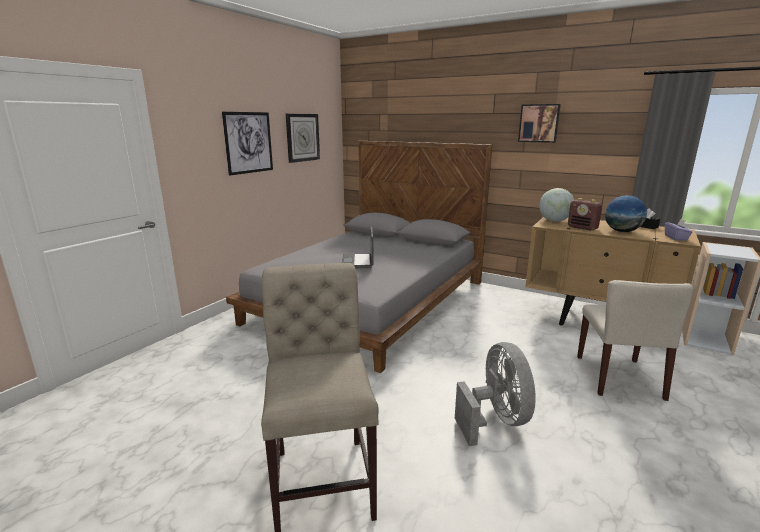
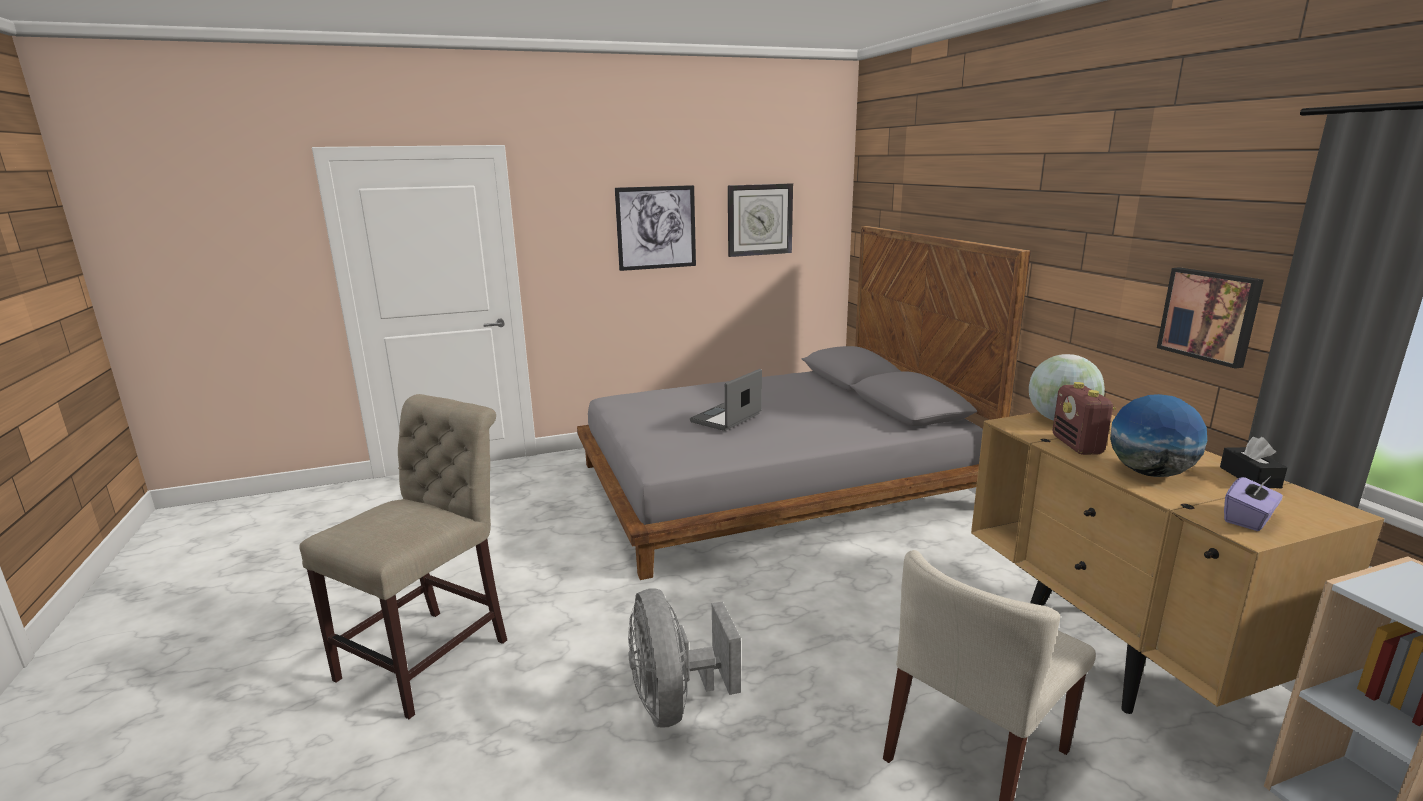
camera: 40 degrees right, 0 degrees up
grey fan [455,342,536,446] -> grey fan turned 135 degrees clockwise [628,588,741,728]
picture [518,104,561,143] -> picture moved to [1157,267,1264,369]

